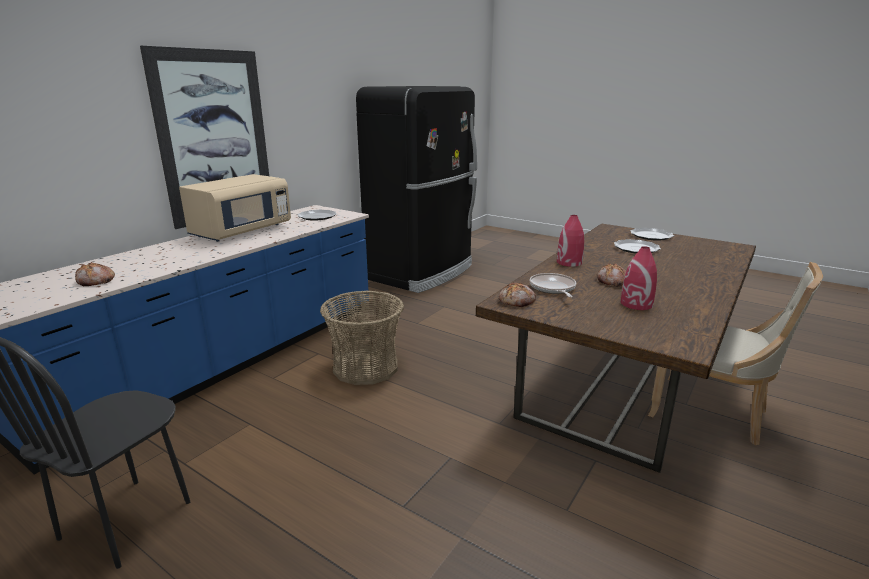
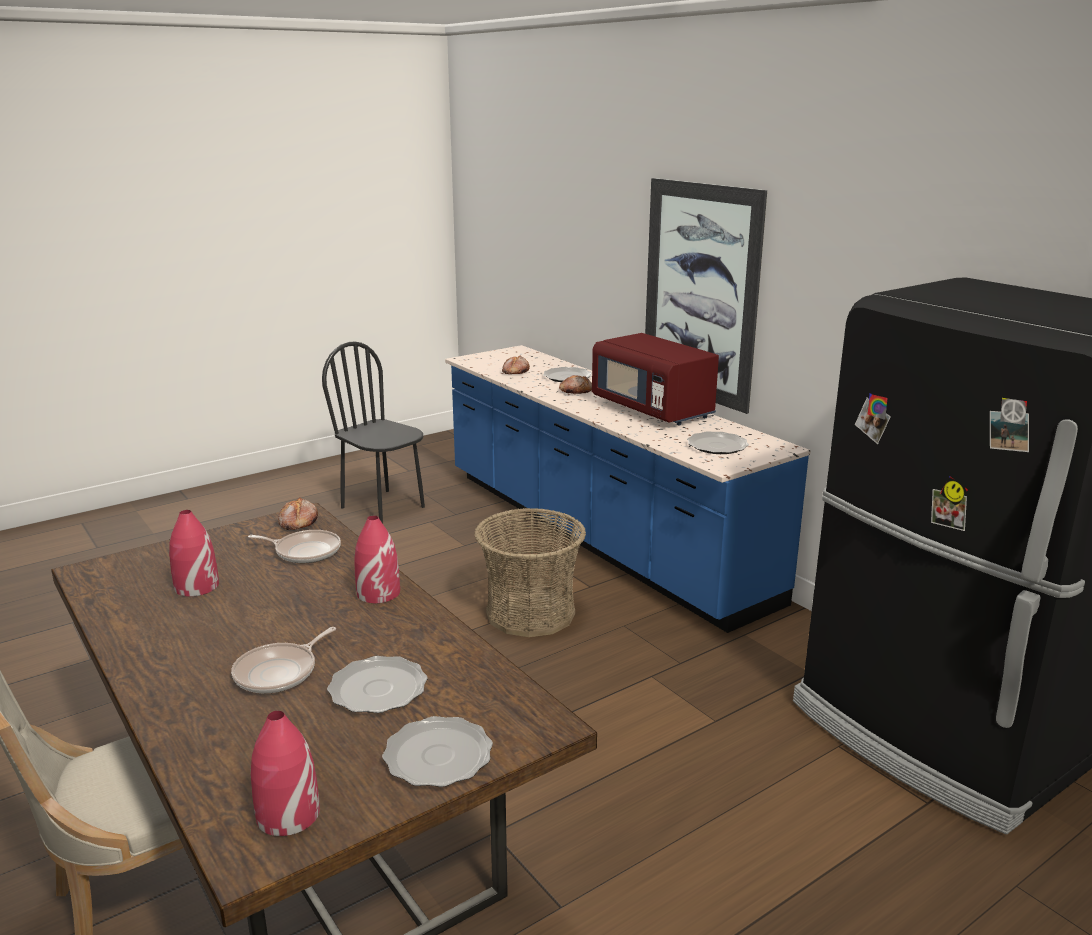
camera: 110 degrees right, 0 degrees up
beige microwave [179,174,291,242] -> red microwave [592,333,719,425]
bread [597,263,626,286] -> bread moved to [559,375,592,394]
none -> frying pan [231,627,336,693]
none -> red vase [251,711,320,836]
none -> plate [543,367,592,382]

